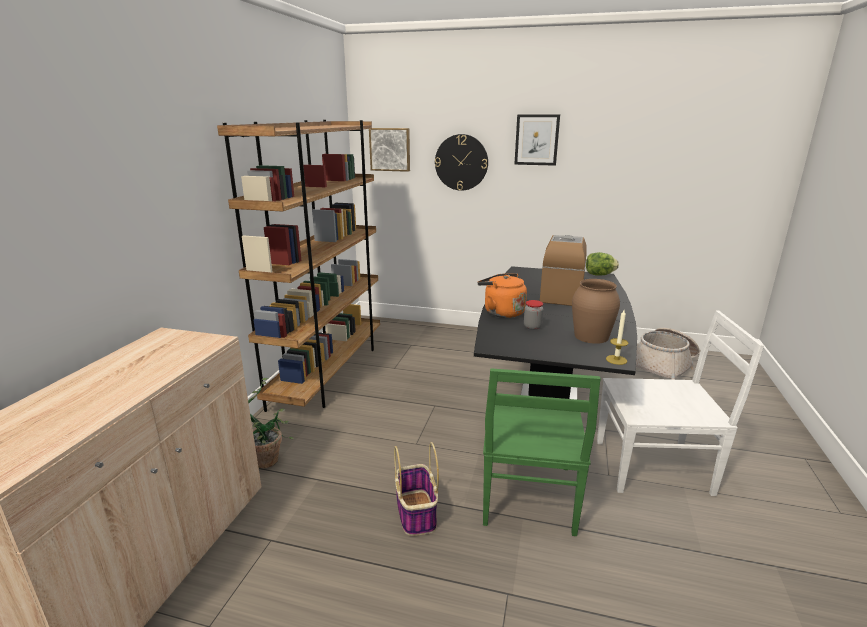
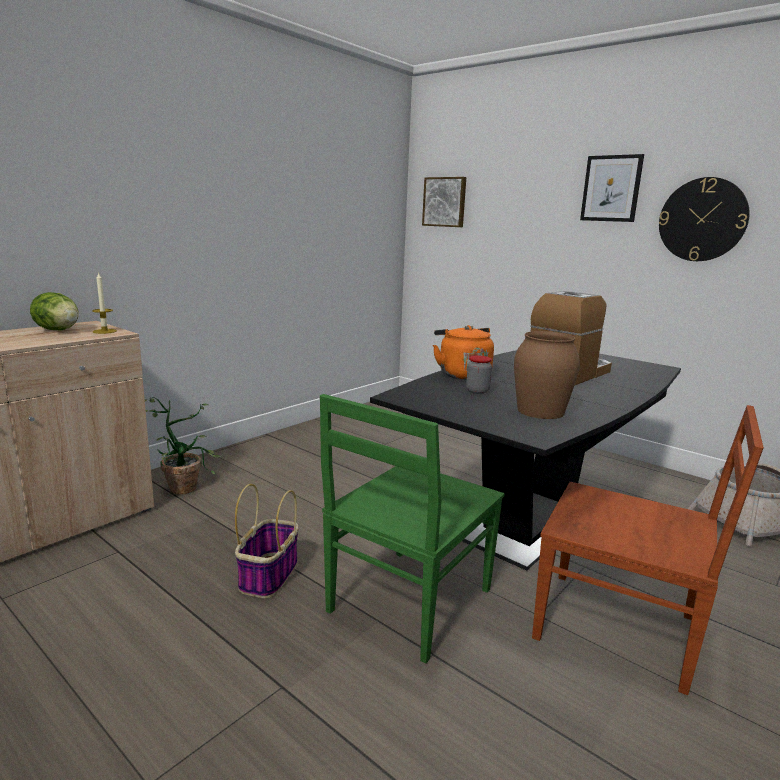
camera: 25 degrees right, 5 degrees down
brown bookcase [217,120,380,412] -> none
wall clock [435,134,488,191] -> wall clock moved to [659,177,750,261]
lettuce [586,252,619,276] -> lettuce moved to [30,292,79,330]
white chair [597,310,764,496] -> brown chair [532,405,764,695]
candle [606,310,628,365] -> candle moved to [92,272,117,334]

